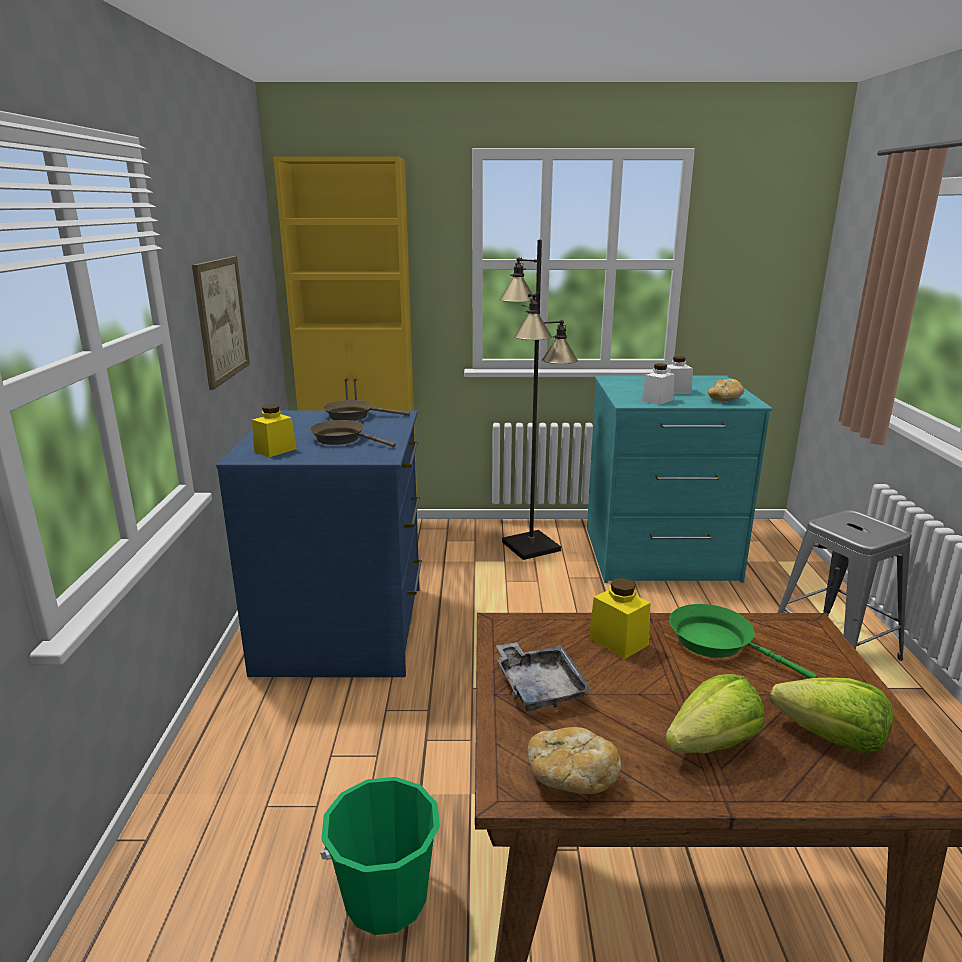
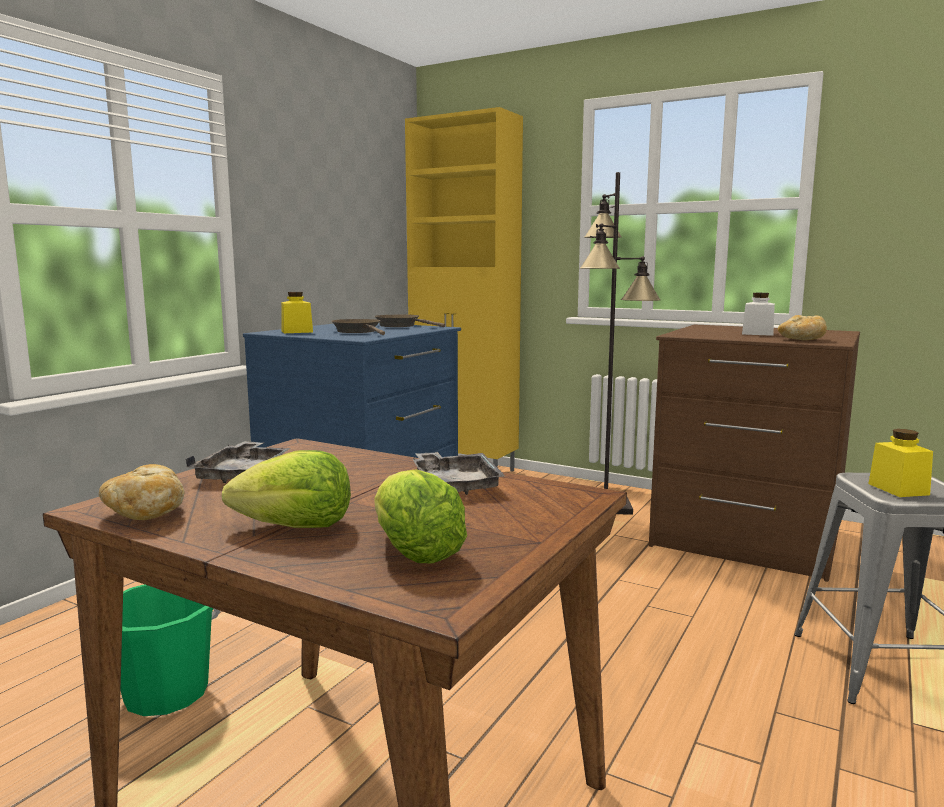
camera: 30 degrees right, 10 degrees down
picture [192,256,250,390] -> none
turquoise dresser [587,375,772,583] -> brown dresser [649,324,860,582]
yellow jar [589,578,650,659] -> yellow jar moved to [868,429,933,497]
white jar [642,363,674,405] -> none
green frying pan [669,604,817,679] -> grey tray [413,452,505,495]

